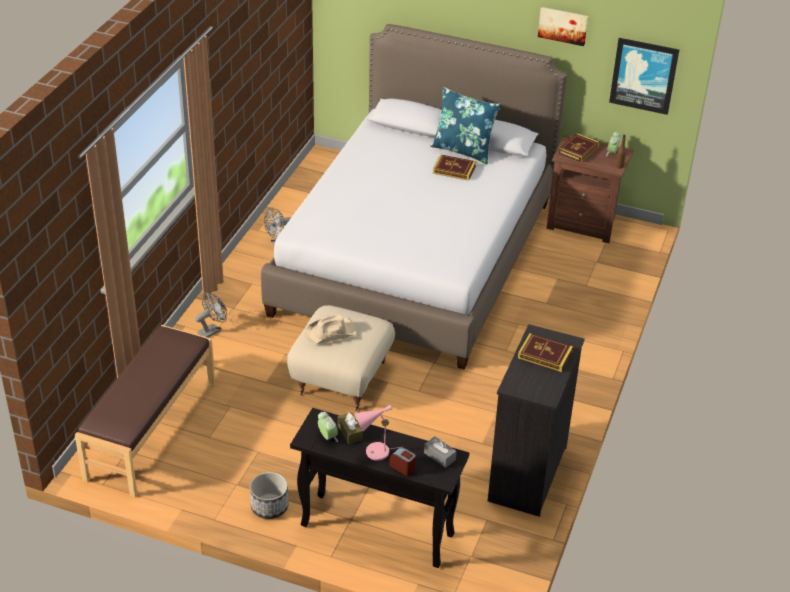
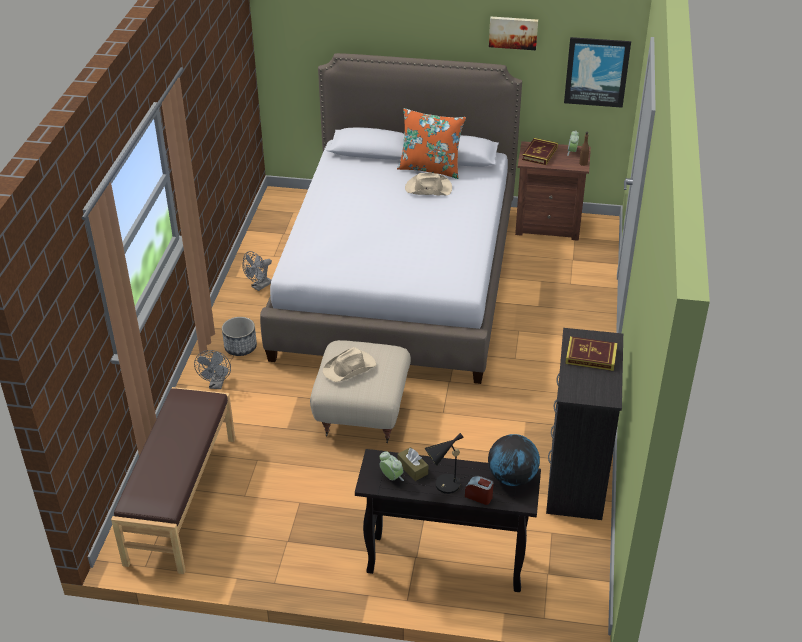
camera: 10 degrees left, 0 degrees up
grey fan [195,293,227,338] -> grey fan turned 150 degrees clockwise [194,350,231,389]
planter [250,472,288,519] -> planter moved to [222,317,257,356]
pink table lamp [355,405,401,461] -> black table lamp [425,433,473,494]
grey tissue box [424,436,457,468] -> globe [488,434,540,486]
blue pillow [430,87,502,164] -> orange pillow [397,108,466,179]
book [433,154,476,181] -> beige hat [405,173,452,196]

